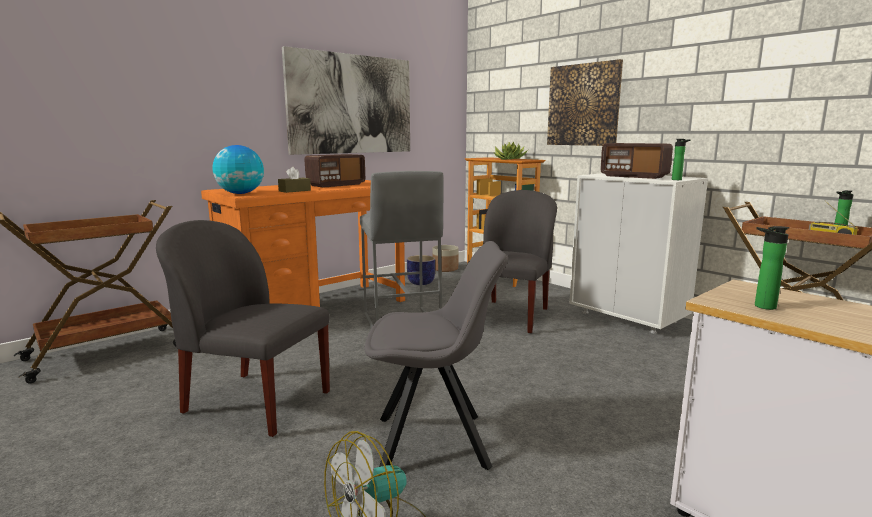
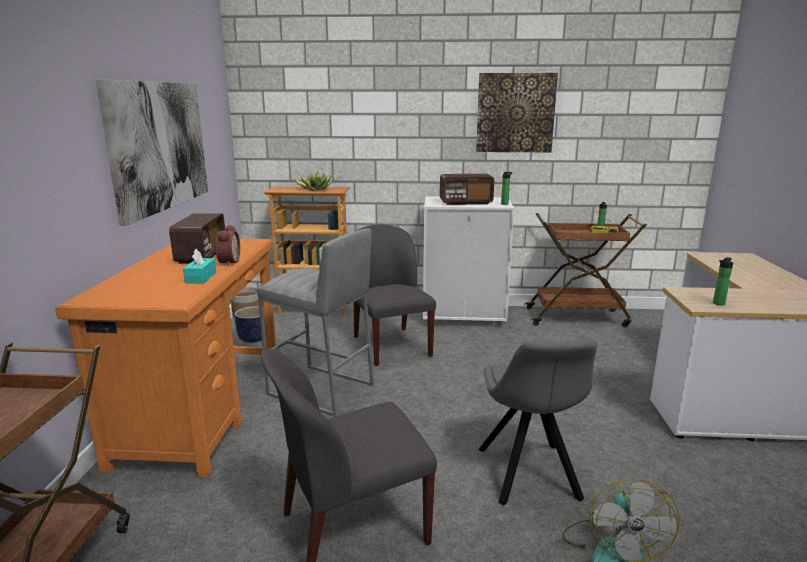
camera: 45 degrees left, 5 degrees up
globe [213,145,264,194] -> none
brown tissue box [278,167,311,193] -> turquoise tissue box [183,249,216,284]
grey chair [364,241,508,470] -> grey chair turned 135 degrees clockwise [478,339,597,505]
picture [547,59,623,146] -> picture moved to [476,73,558,152]
none -> alarm clock [214,225,240,266]

